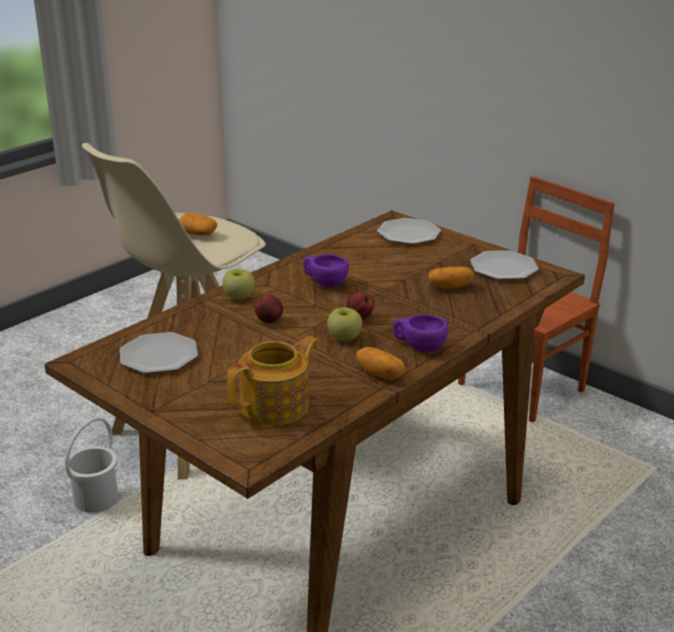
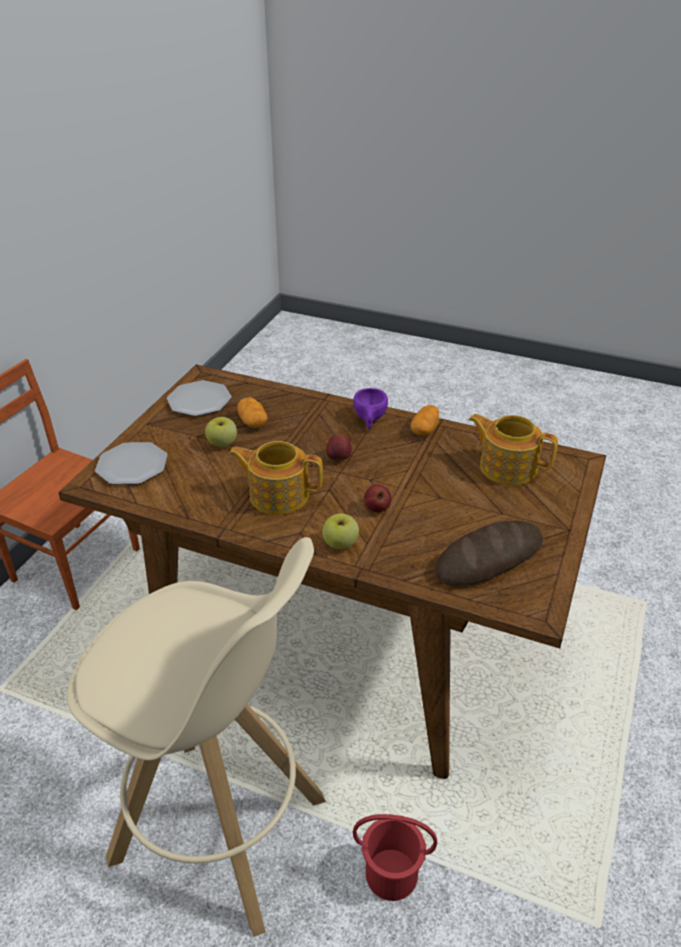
camera: 110 degrees left, 10 degrees up
white bucket [65,418,118,513] -> red bucket [353,814,437,901]
plate [120,332,198,374] -> bread [435,521,543,586]
potato [179,213,217,236] -> none
purple cup [303,254,349,288] -> teapot [228,441,323,515]
apple [327,307,362,341] -> apple moved to [205,417,237,447]

